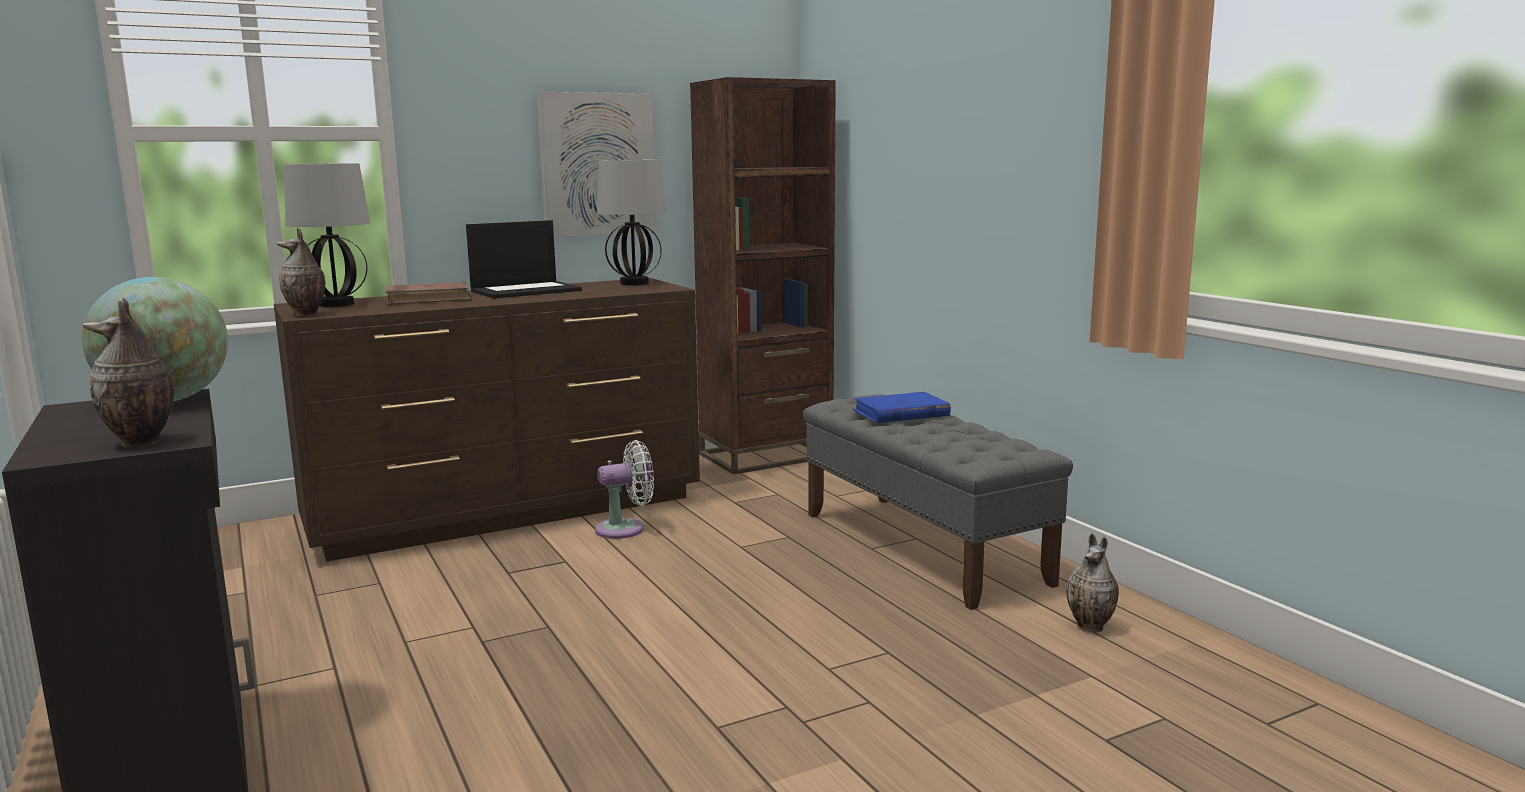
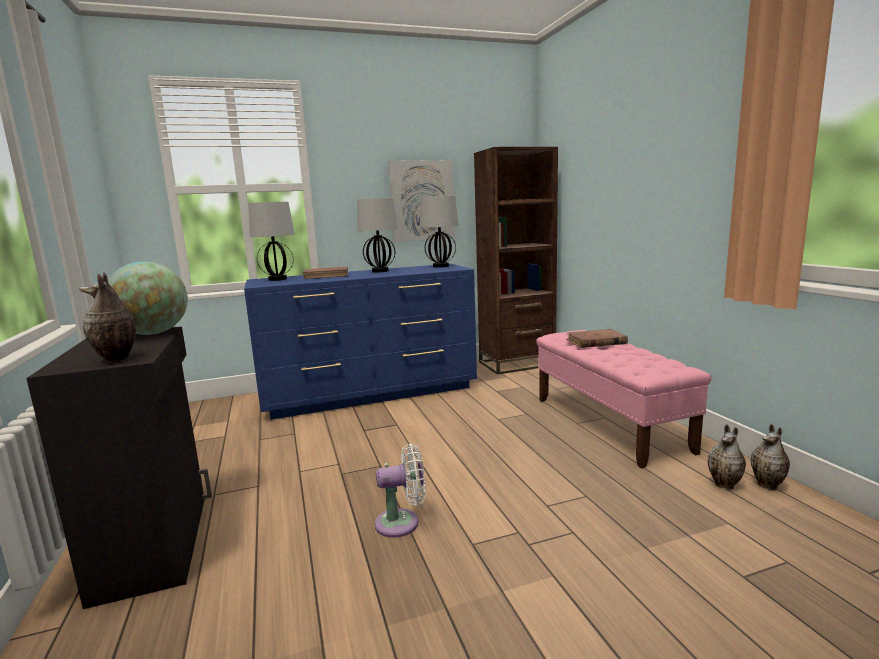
camera: 10 degrees right, 0 degrees up
brown dresser [274,278,700,561] -> blue dresser [244,264,477,420]
vase [277,227,325,316] -> vase moved to [751,424,790,490]
laptop [466,220,582,299] -> table lamp [357,198,398,272]
white fan [595,440,654,539] -> white fan moved to [374,444,426,538]
grey bench [803,394,1073,610] -> pink bench [536,330,711,468]
blue book [852,392,951,423] -> brown book [566,329,628,348]

